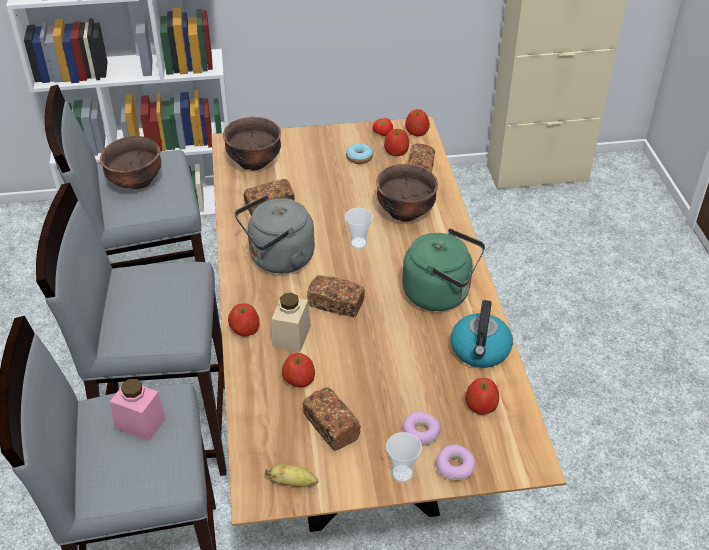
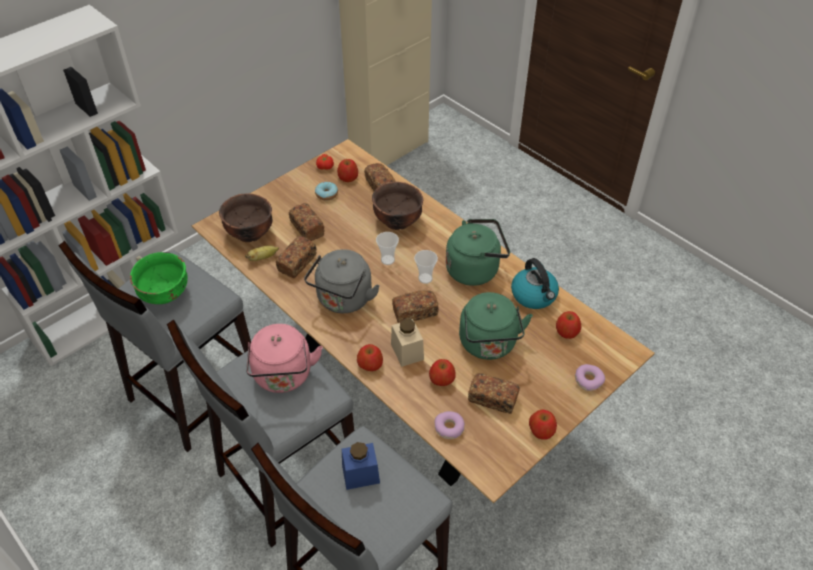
camera: 35 degrees left, 5 degrees up
brown bowl [100,136,161,189] -> green bowl [130,252,188,304]
pink jar [110,379,166,441] -> blue jar [342,442,380,490]
banana [265,464,318,487] -> banana moved to [245,245,279,261]
cup [386,432,422,482] -> cup moved to [414,250,438,284]
donut [402,412,441,446] -> donut moved to [435,411,465,439]
apple [405,109,430,136] -> apple moved to [529,410,557,440]
none -> pink kettle [246,324,323,393]
none -> bread [289,203,325,241]
none -> green kettle [459,292,533,360]

